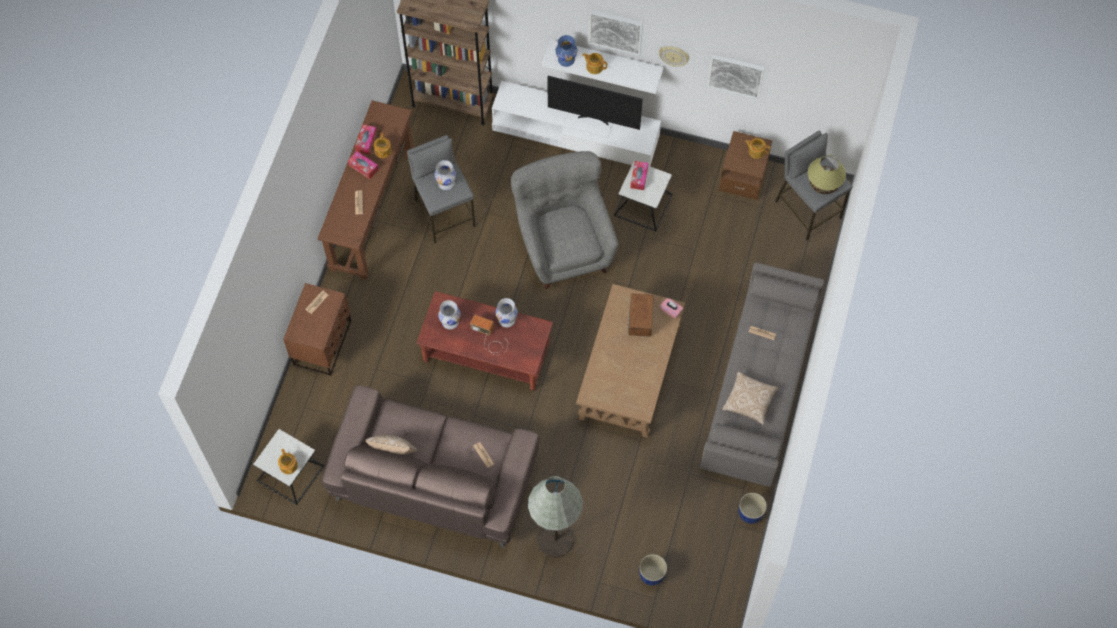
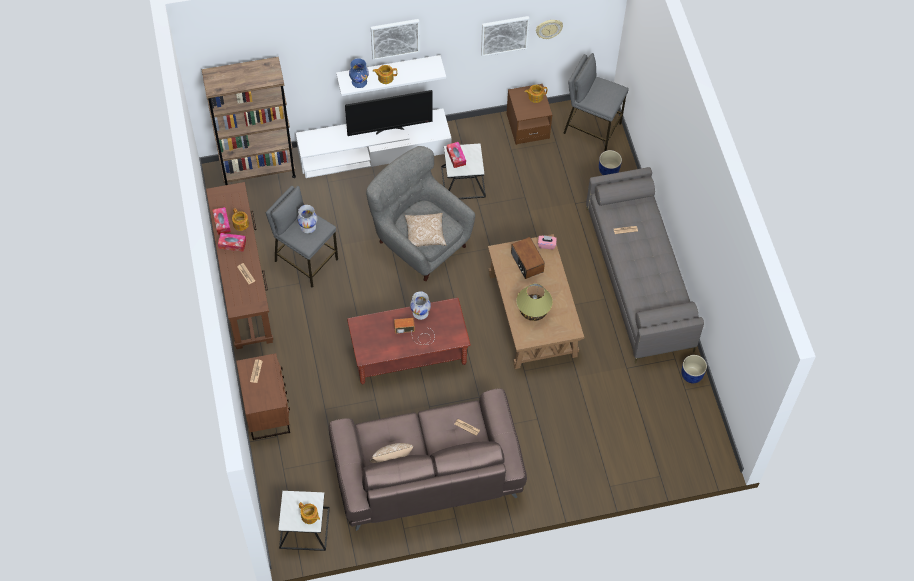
camera: 30 degrees left, 5 degrees down
white vase [438,300,461,329] -> none
grey floor lamp [528,476,583,558] -> none
blue planter [639,554,667,586] -> blue planter moved to [599,150,622,175]
wall clock [659,46,689,67] -> wall clock moved to [536,20,563,39]
pillow [722,371,779,425] -> pillow moved to [405,213,446,247]
table lamp [808,155,846,194] -> table lamp moved to [516,284,553,321]

